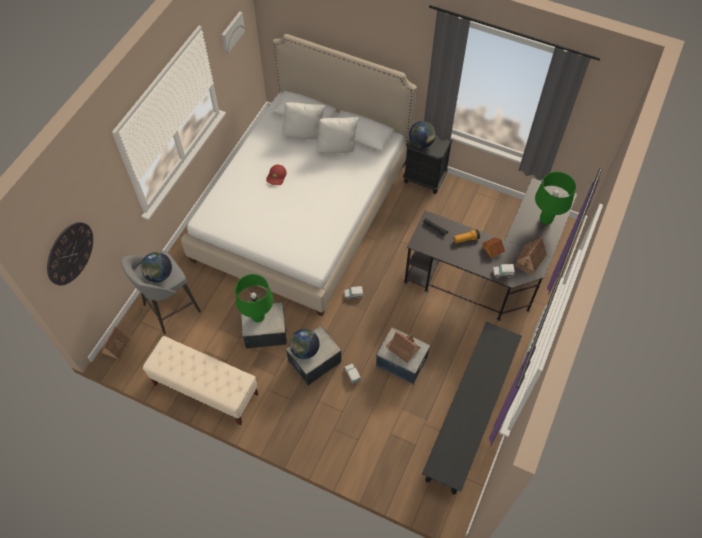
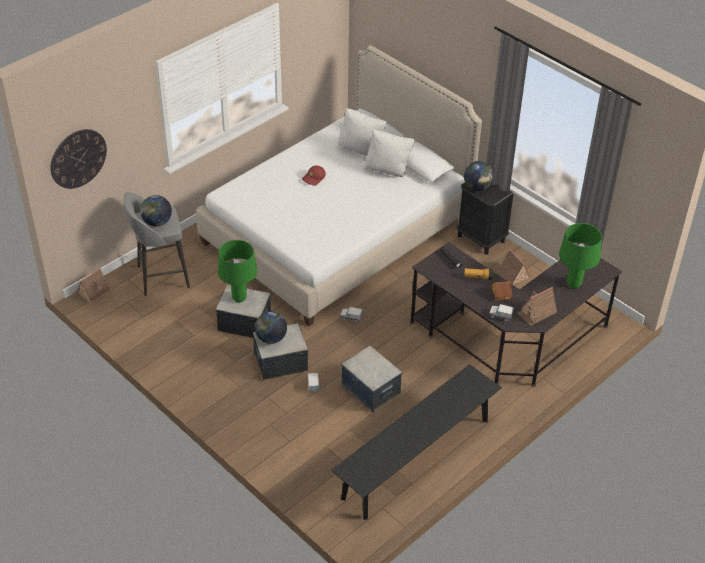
camera: 20 degrees right, 15 degrees down
beige bench [143,336,258,426] -> none
picture [222,11,245,54] -> none
toy house [385,331,421,363] -> toy house moved to [497,249,530,284]

